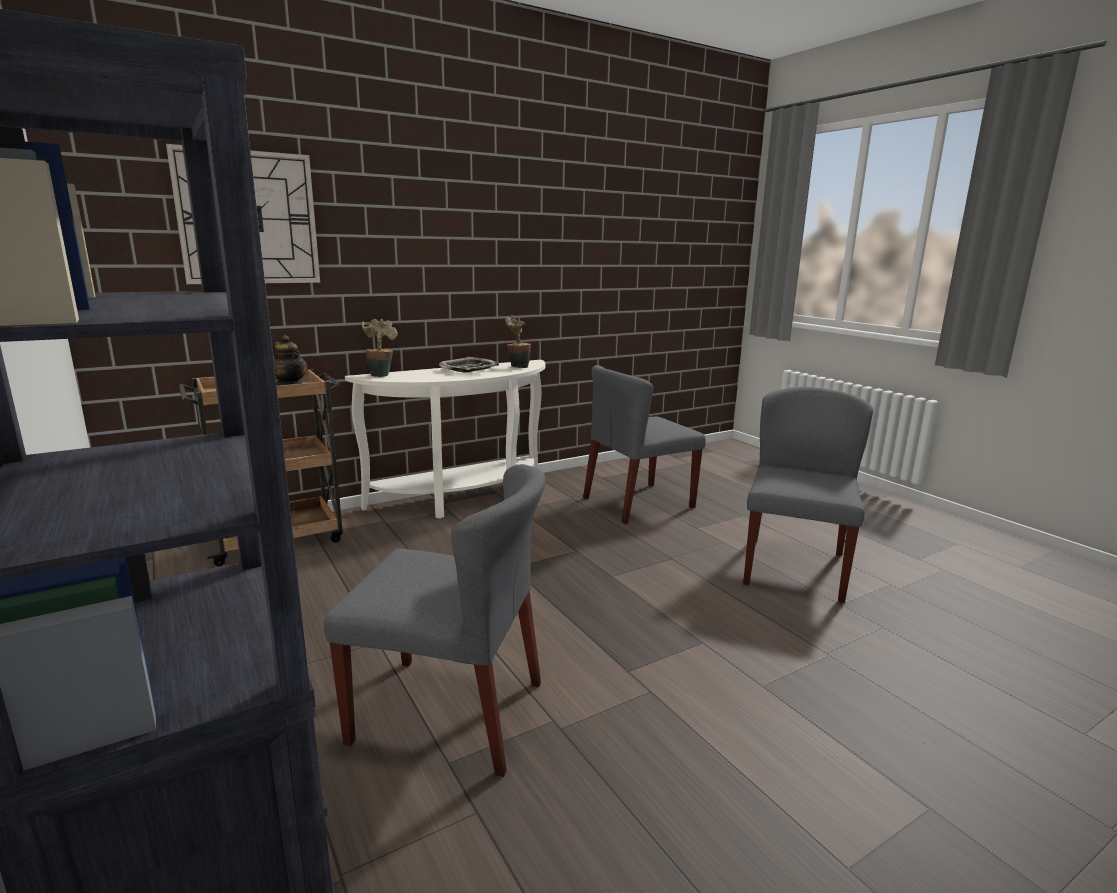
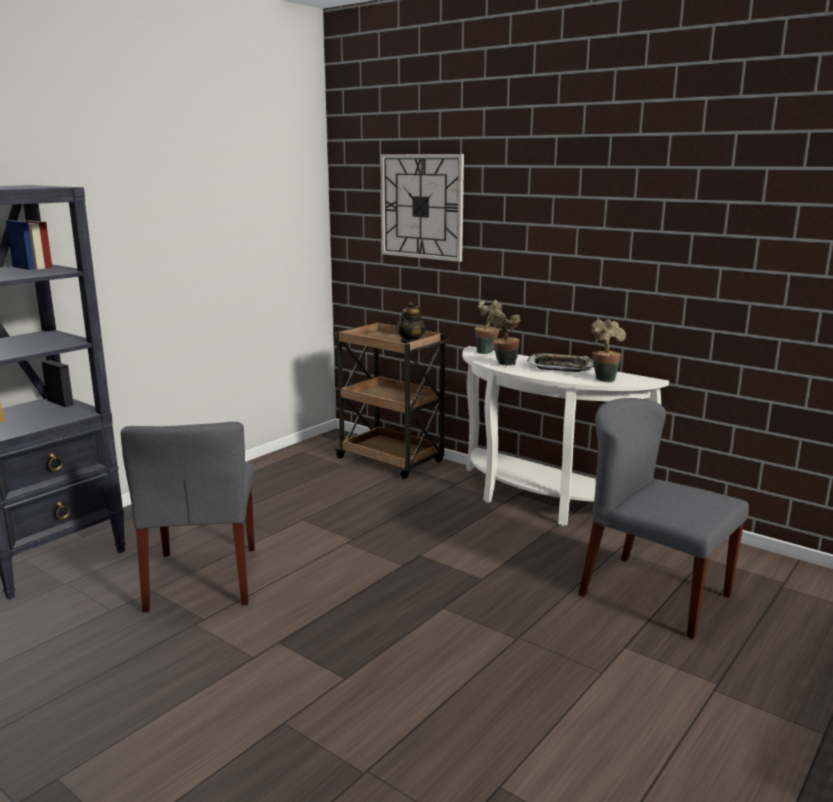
camera: 70 degrees right, 0 degrees up
grey chair [743,387,873,603] -> none
none -> potted plant [491,310,520,366]

